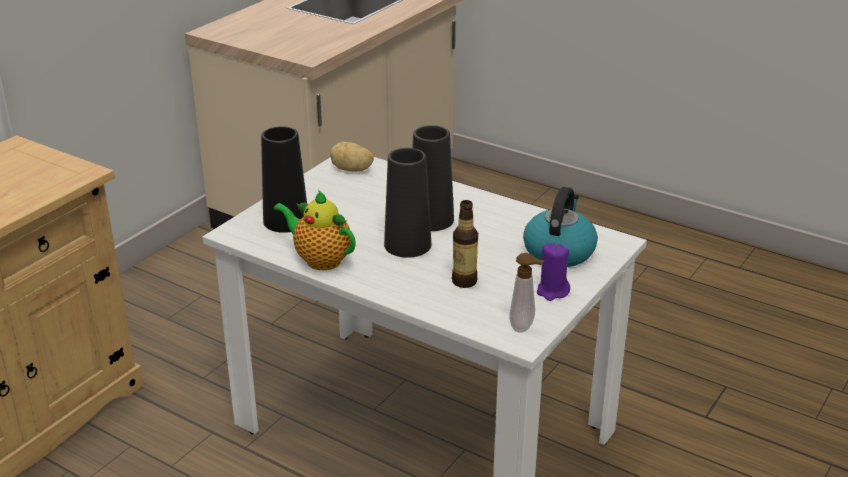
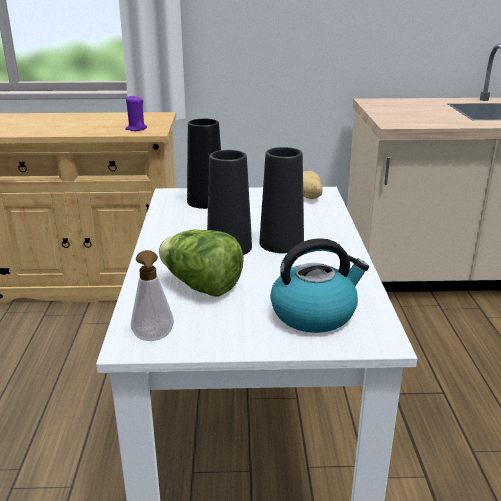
camera: 55 degrees right, 5 degrees down
teapot [273,189,356,270] -> none
bottle [452,200,478,288] -> lettuce [159,229,244,297]
purple candle [537,243,570,301] -> purple candle moved to [125,95,147,131]

